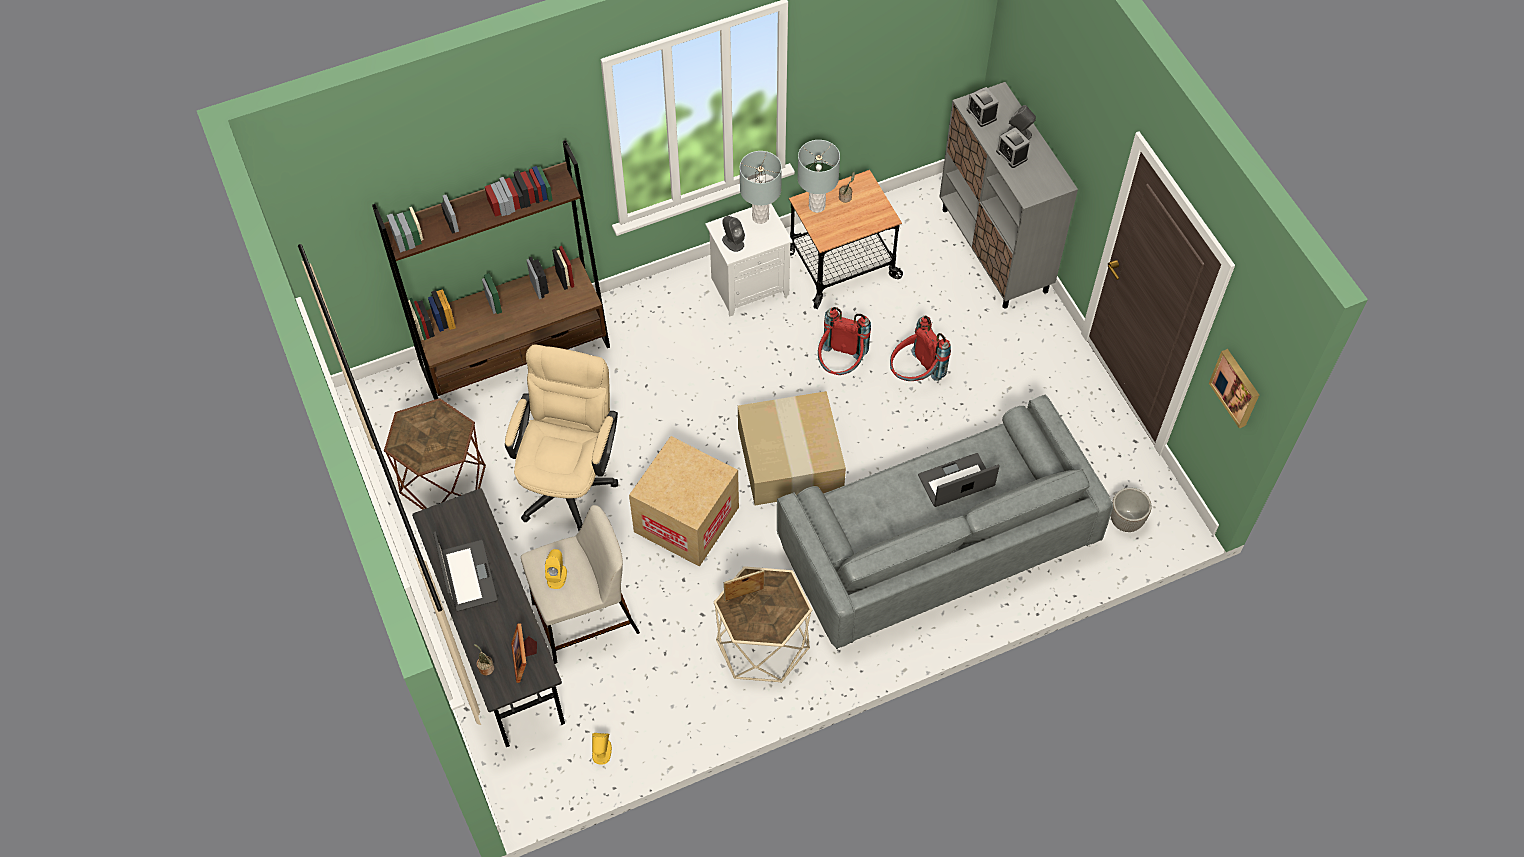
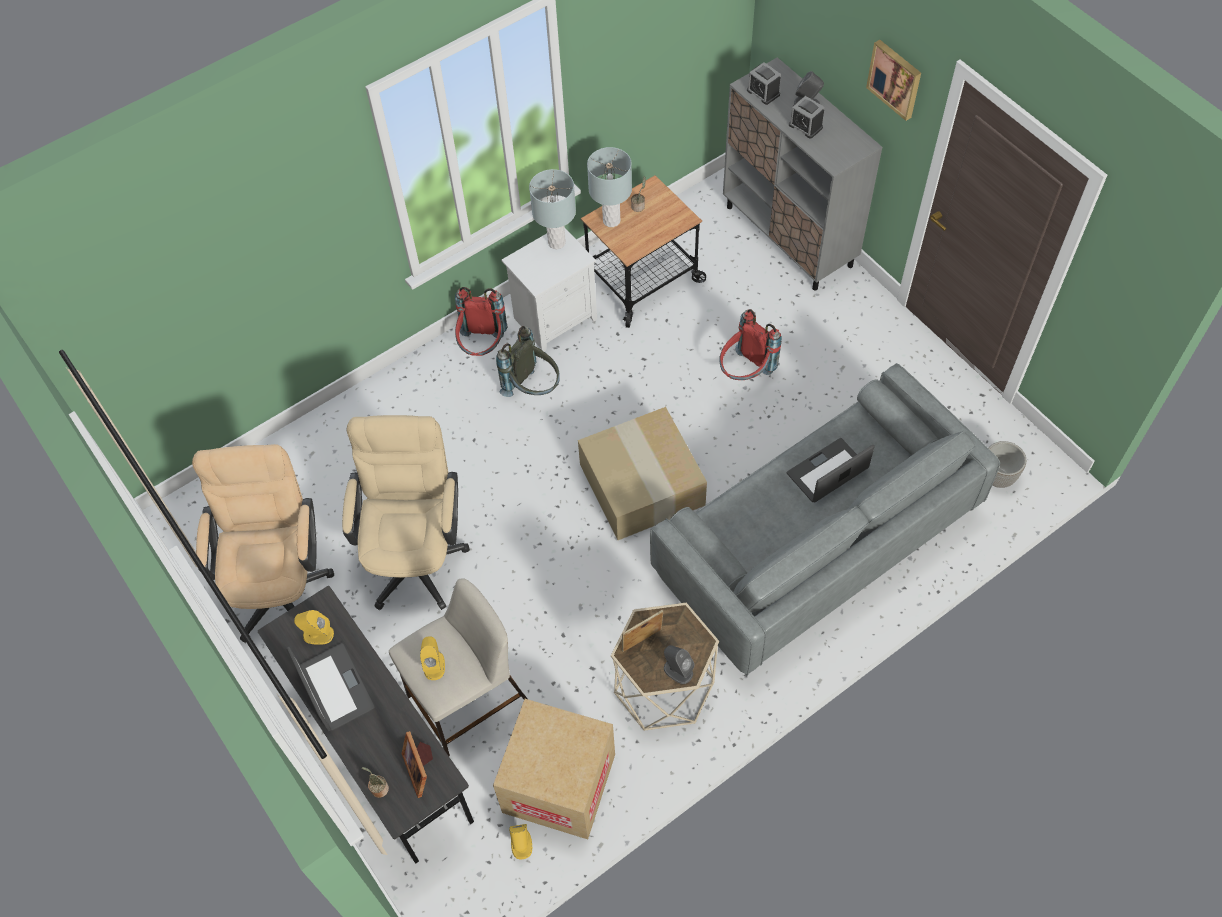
camera: 10 degrees left, 0 degrees up
brown bookcase [372,140,610,400] -> none
brown side table [384,398,486,510] -> beige office chair [192,444,335,643]
cardboard box [629,436,739,567] -> cardboard box moved to [493,699,615,839]
grey speaker [722,216,745,252] -> grey speaker moved to [664,645,695,684]
red backpack [818,307,871,375] -> red backpack moved to [455,287,507,356]
picture [1209,349,1259,428] -> picture moved to [866,40,921,121]
none -> yellow speaker [294,610,334,645]
none -> grey backpack [496,326,560,397]

